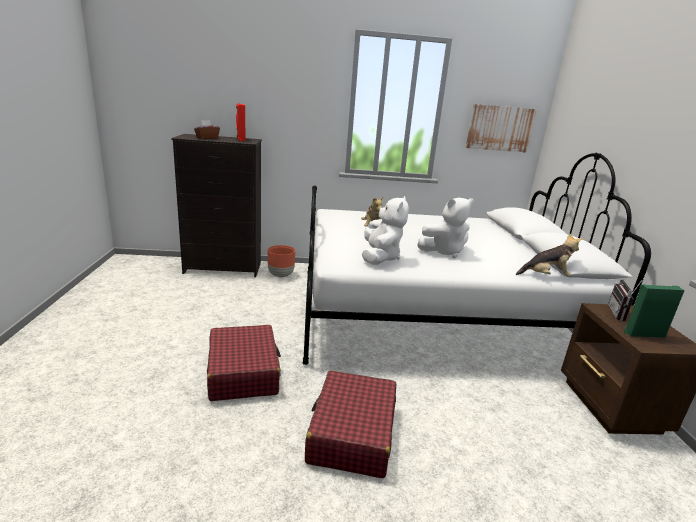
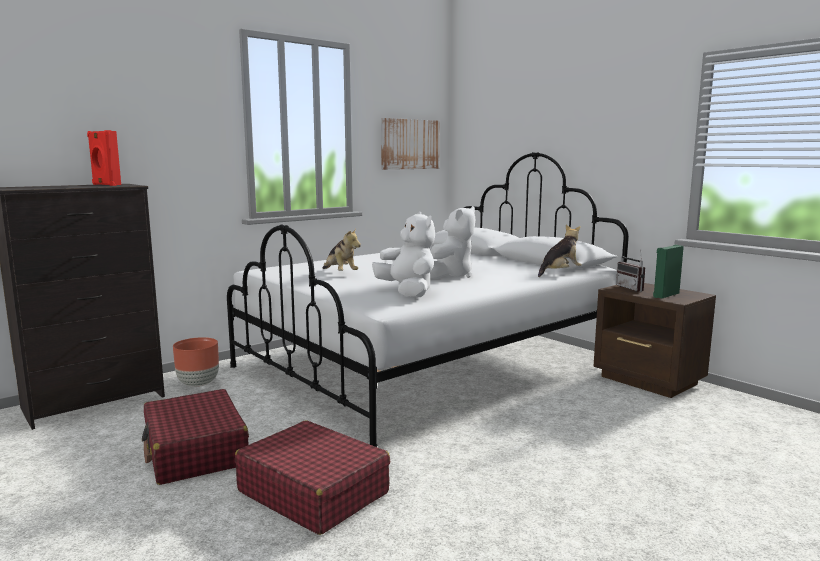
camera: 35 degrees left, 10 degrees down
brown tissue box [194,120,220,139] -> none
red suitcase [305,370,396,478] -> red suitcase moved to [142,389,249,485]

